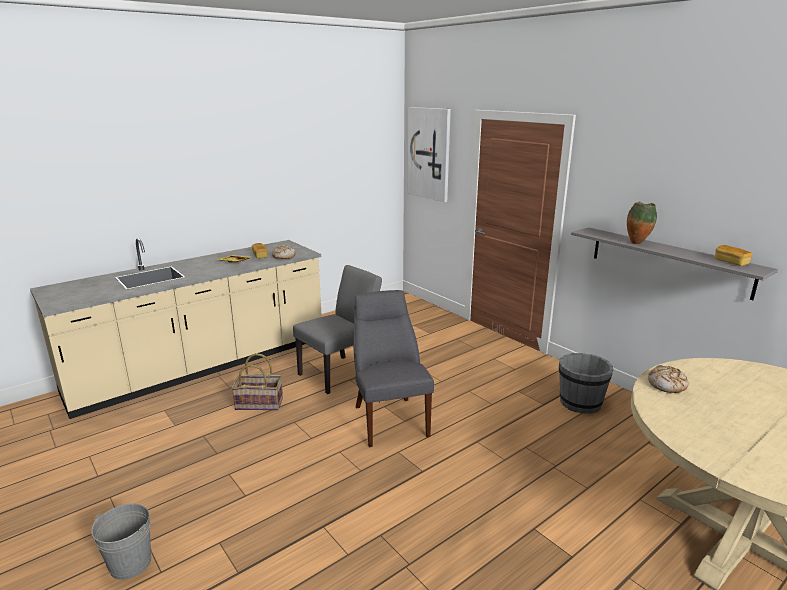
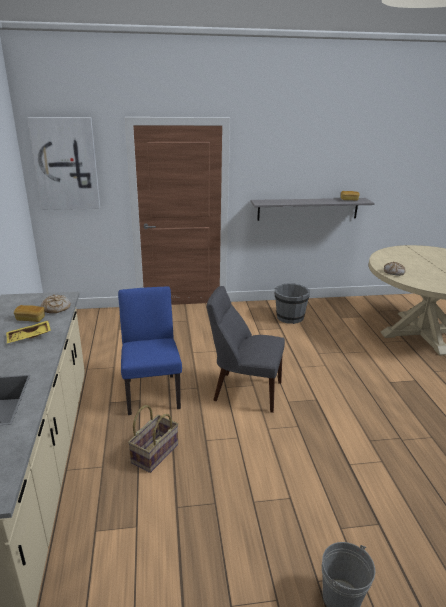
camera: 60 degrees left, 5 degrees up
grey chair [293,265,382,394] -> blue chair [118,286,182,415]
vase [627,202,657,244] -> none

